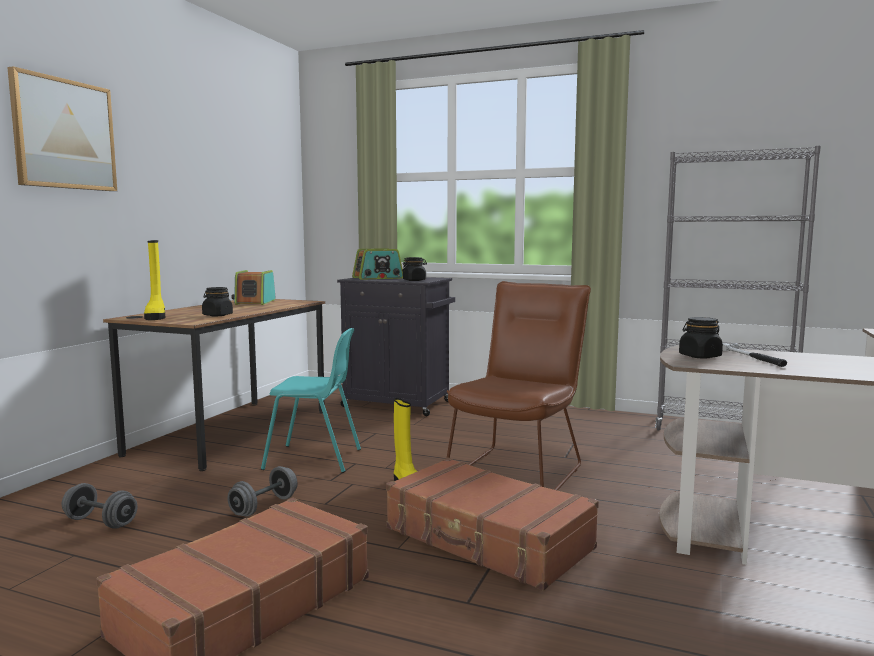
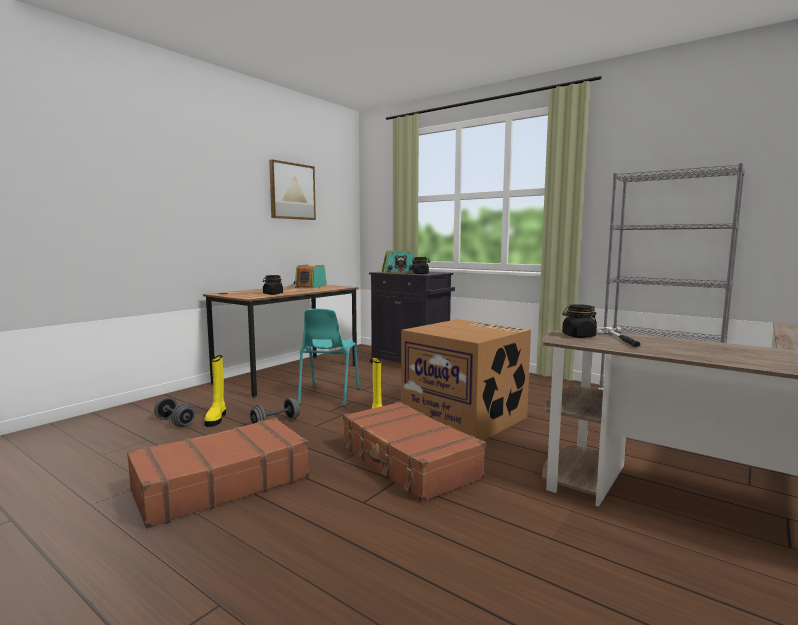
camera: 15 degrees right, 0 degrees up
picture [7,66,117,191] -> picture moved to [269,159,316,220]
yellow boot [144,240,165,320] -> yellow boot moved to [205,355,226,427]
turquoise chair [261,328,361,473] -> turquoise chair turned 75 degrees clockwise [298,309,359,406]
brown chair [447,281,591,491] -> cardboard box [401,319,531,440]

